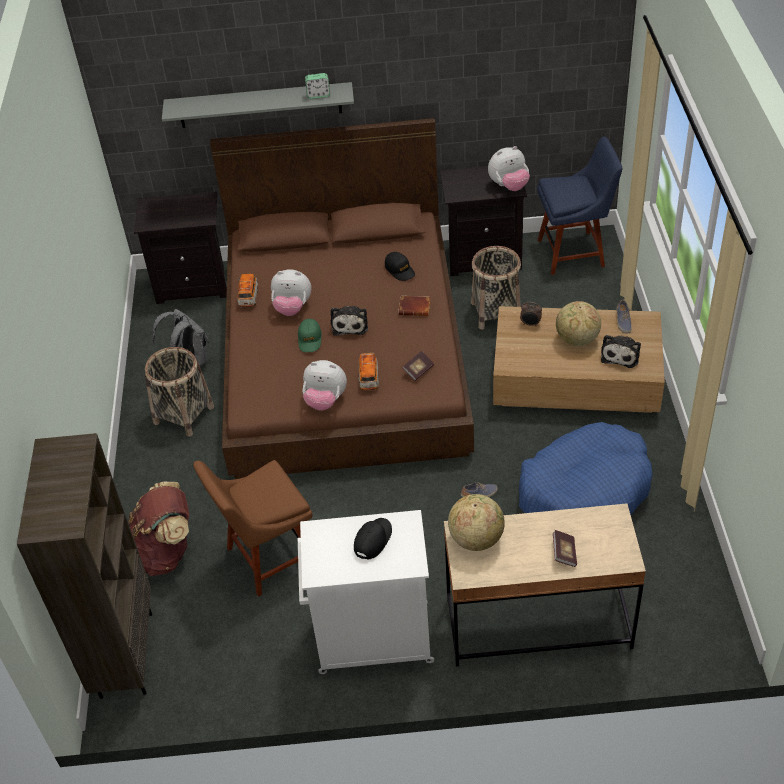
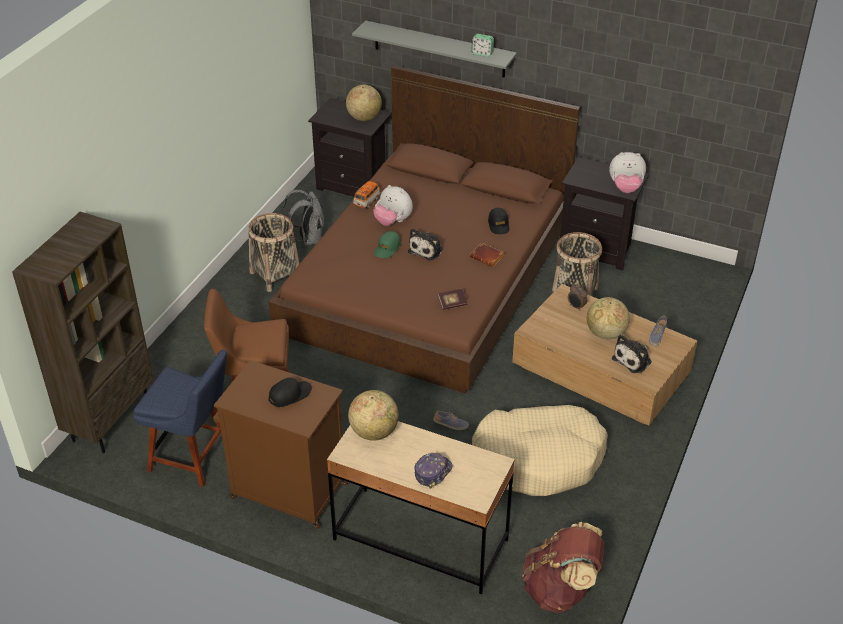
camera: 25 degrees right, 5 degrees down
brown backpack [128,482,189,576] -> brown backpack moved to [522,522,604,613]
white cabinet [298,510,434,674] -> brown cabinet [213,360,348,529]
plush toy [302,360,347,411] -> none
toy car [358,353,379,390] -> none
blue dog bed [519,422,653,515] -> beige dog bed [472,405,608,496]
blue chair [537,137,623,275] -> blue chair moved to [133,350,227,487]
book [553,530,577,567] -> cap [415,453,453,488]
none -> globe [346,85,382,121]

